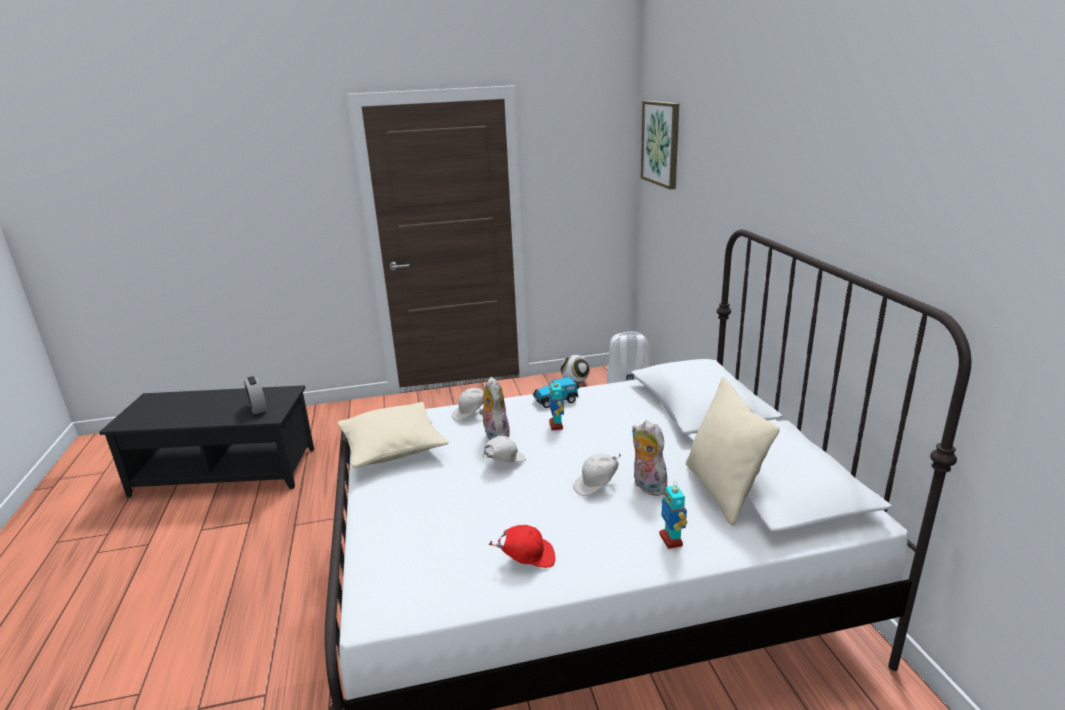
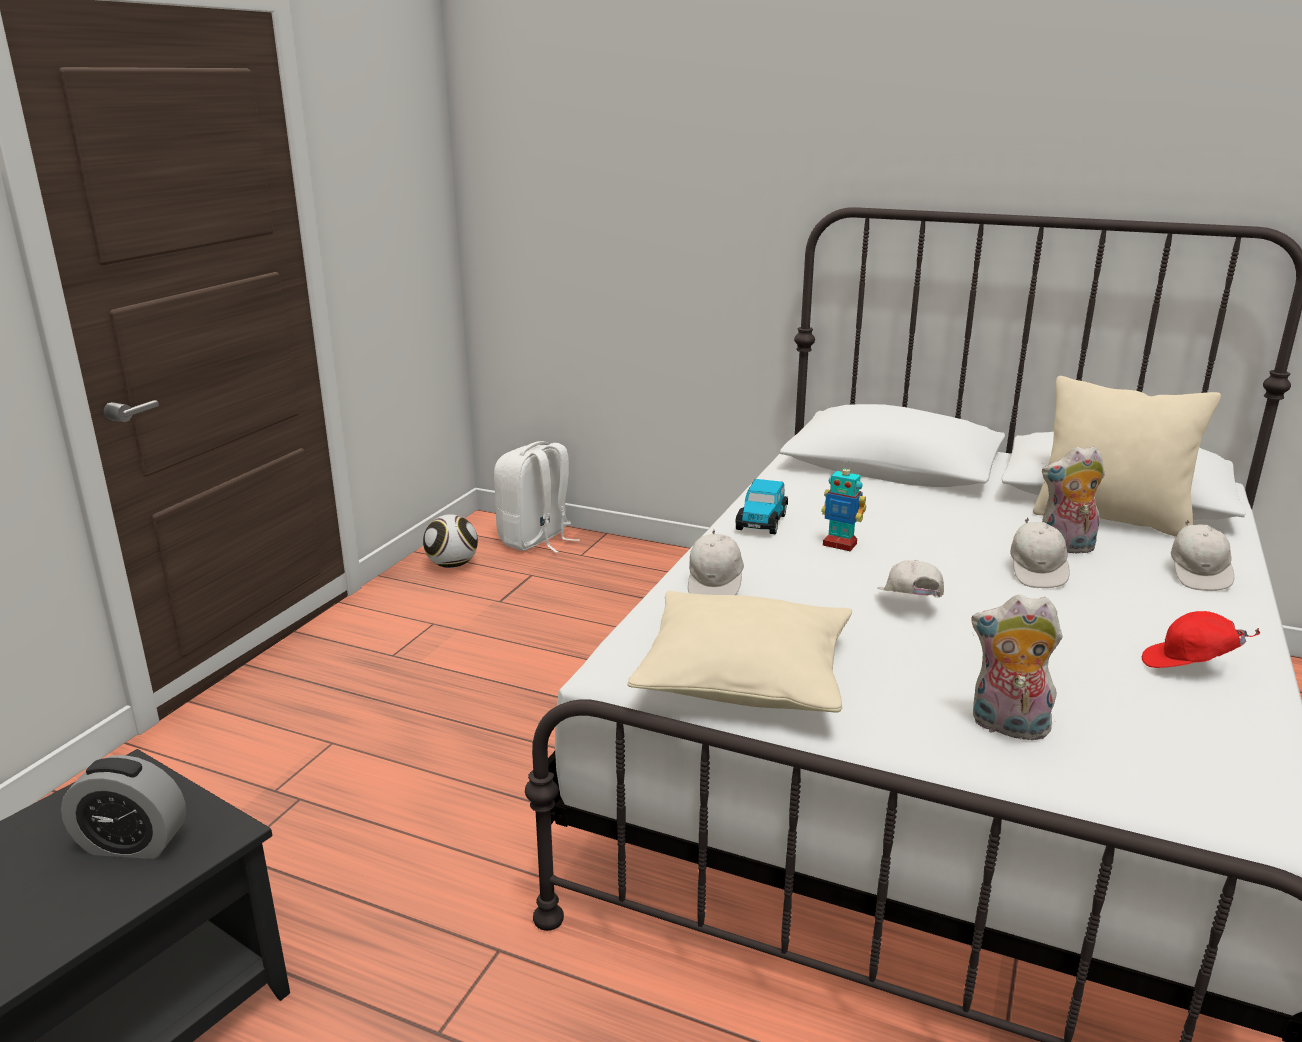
camera: 55 degrees left, 0 degrees up
plush toy [479,377,510,440] -> plush toy moved to [971,594,1063,740]
red cap [489,525,555,568] -> red cap turned 105 degrees counterclockwise [1142,611,1260,668]
picture [641,101,679,189] -> none
toy robot [660,481,687,549] -> white cap [1171,520,1234,591]

